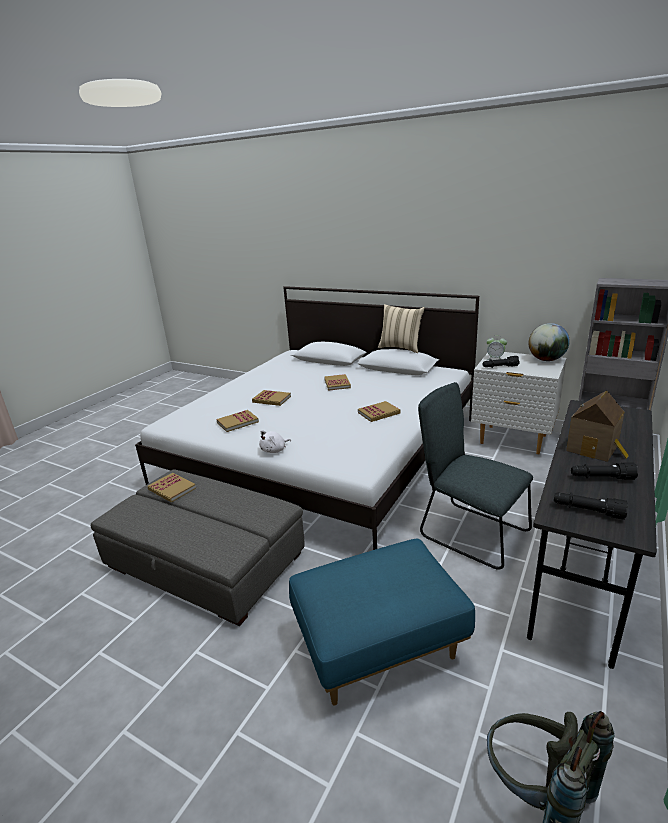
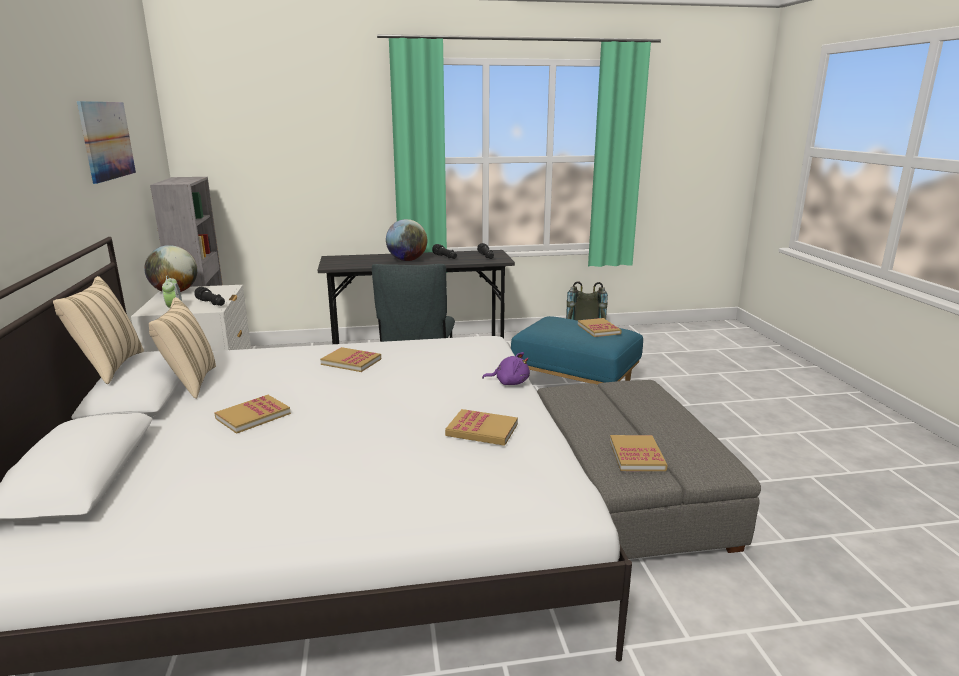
camera: 130 degrees left, 5 degrees down
book [252,390,291,406] -> book moved to [578,318,622,337]
white plush toy [259,430,291,453] -> purple plush toy [482,352,530,385]
toy house [566,390,629,462] -> globe [386,219,427,261]
none -> picture [77,101,136,184]
none -> beige pillow [149,297,216,399]

